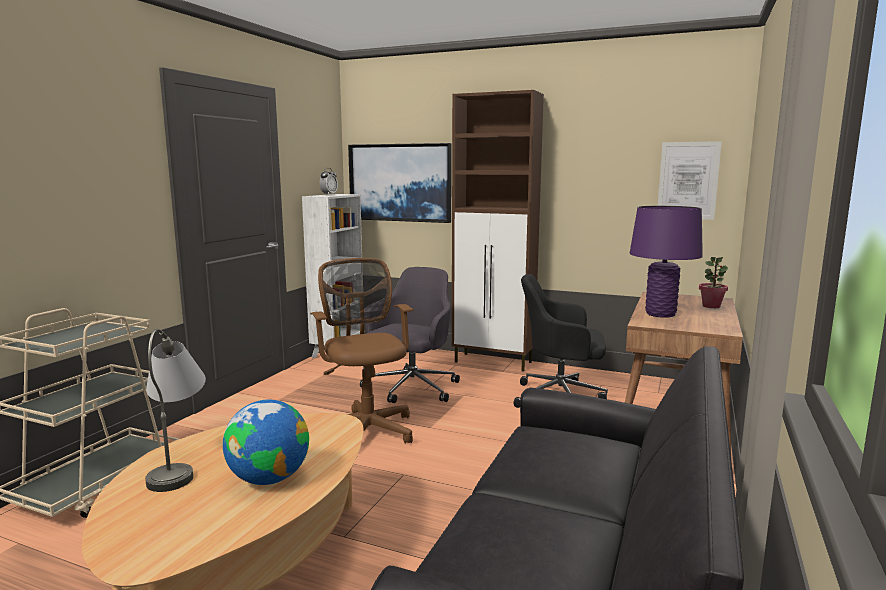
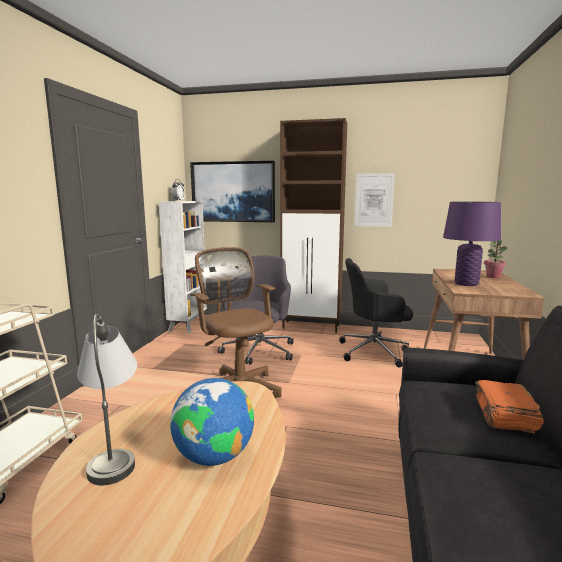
camera: 10 degrees left, 0 degrees up
picture [658,141,722,220] -> picture moved to [354,173,395,227]
none -> orange book [475,380,544,433]

